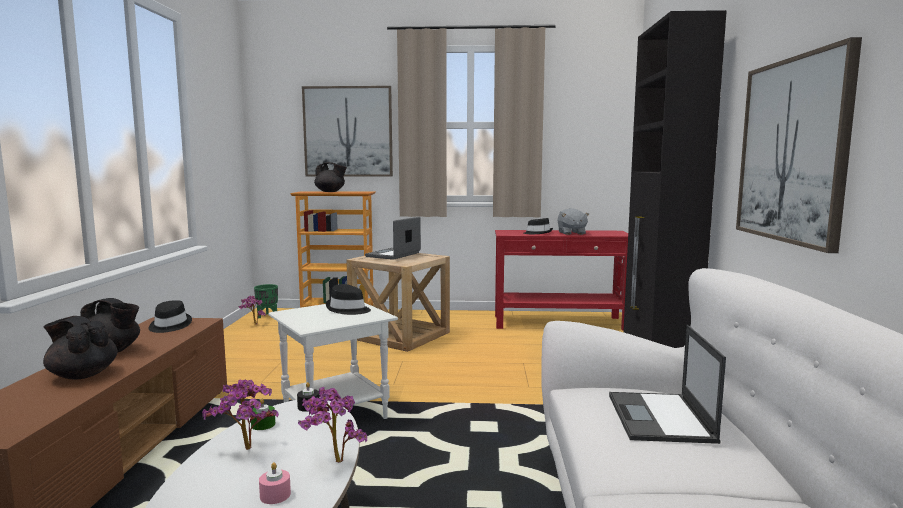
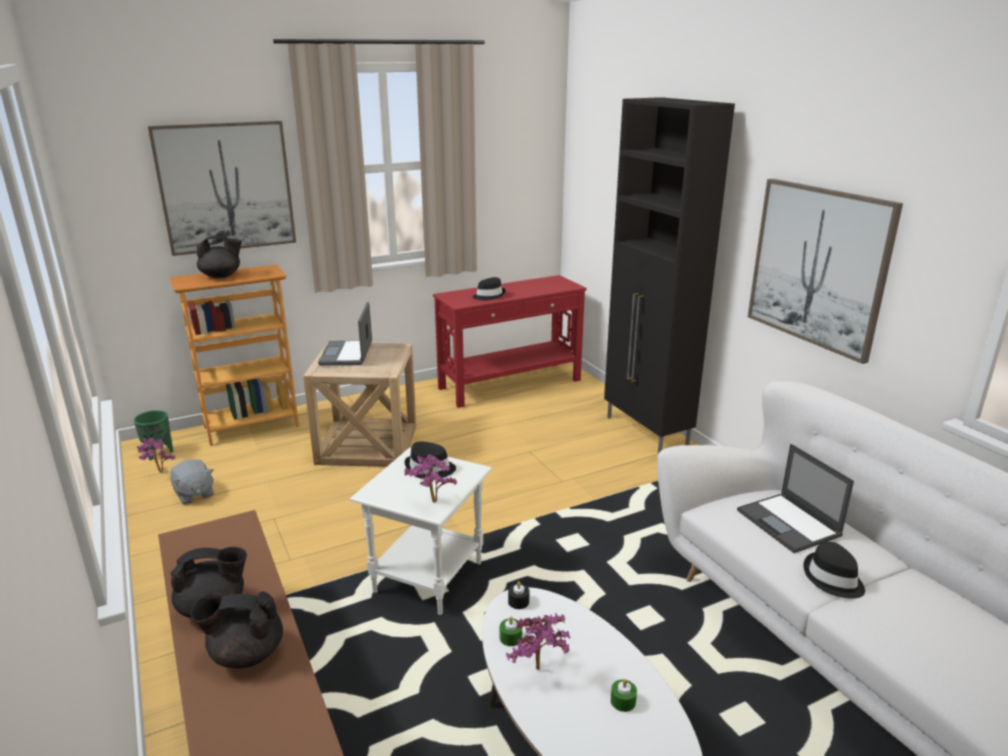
camera: 30 degrees left, 15 degrees up
black hat [148,300,192,333] -> black hat moved to [804,542,865,599]
pink candle [259,462,291,504] -> green candle [611,679,637,712]
potted plant [298,387,367,463] -> potted plant moved to [405,454,457,503]
grey plush toy [557,208,589,235] -> grey plush toy moved to [170,459,214,504]

